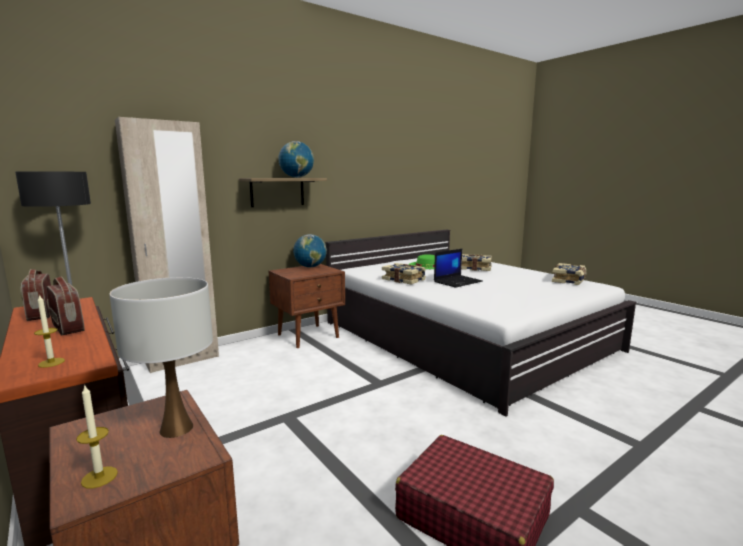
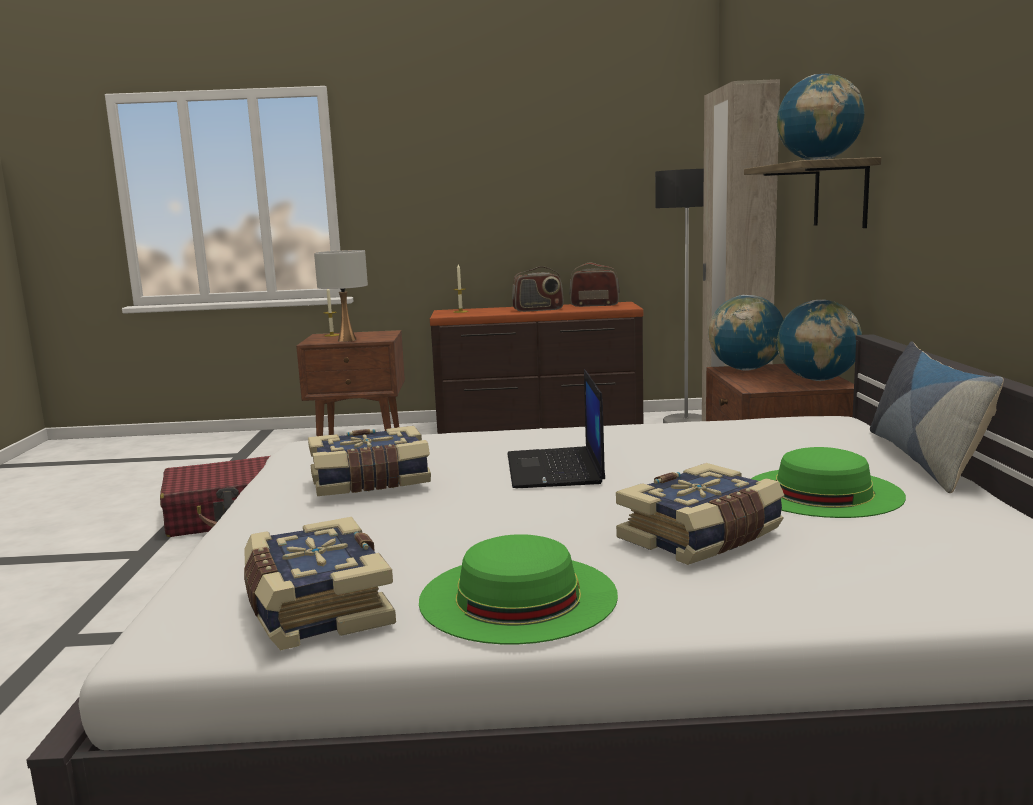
camera: 125 degrees right, 0 degrees up
book [382,263,426,285] -> book moved to [308,426,431,496]
none -> green hat [419,534,618,644]
none -> globe [708,295,783,371]
none -> pillow [870,341,1004,493]

